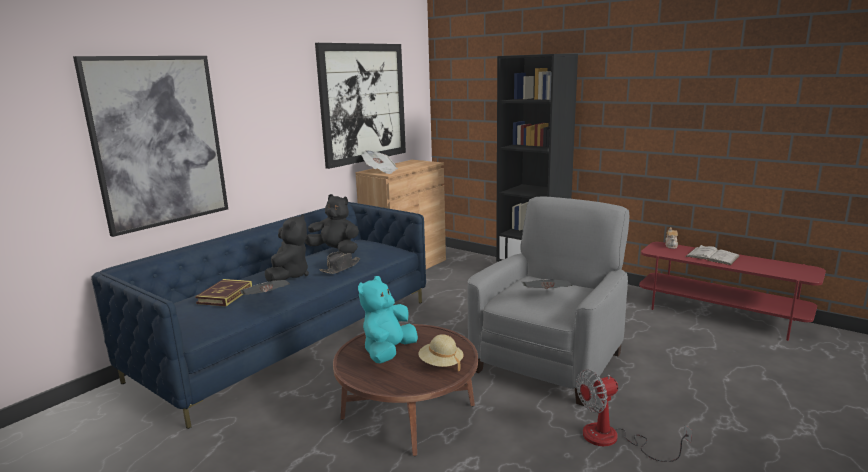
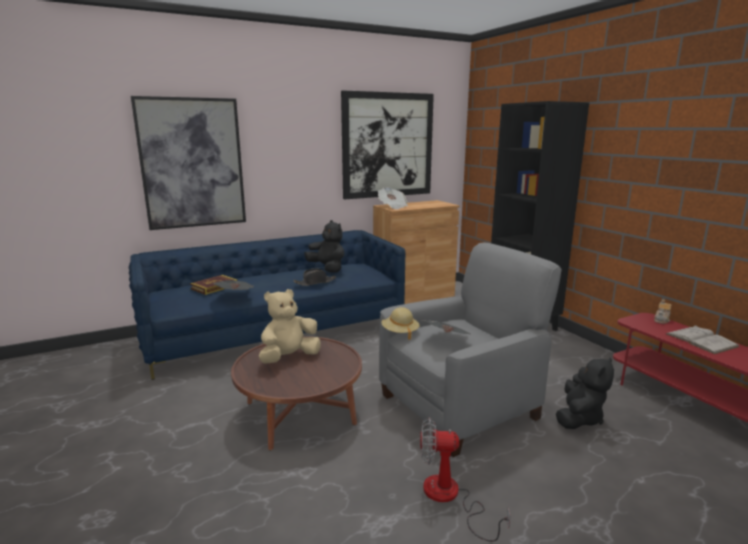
camera: 25 degrees right, 0 degrees up
black plush toy [265,214,309,282] -> black plush toy moved to [556,357,614,429]
turquoise plush toy [358,276,418,363] -> beige plush toy [259,289,321,364]
beige hat [418,334,464,371] -> beige hat moved to [381,307,419,340]

